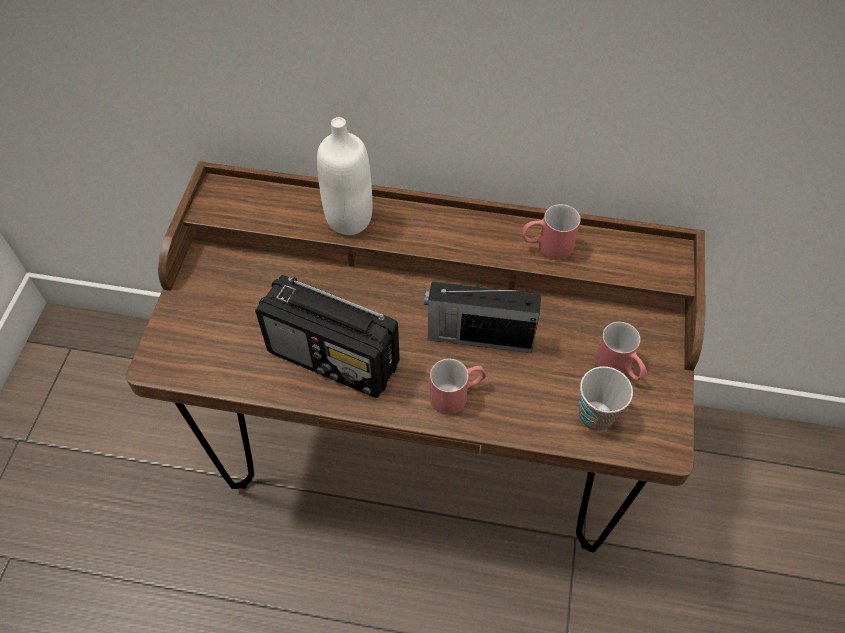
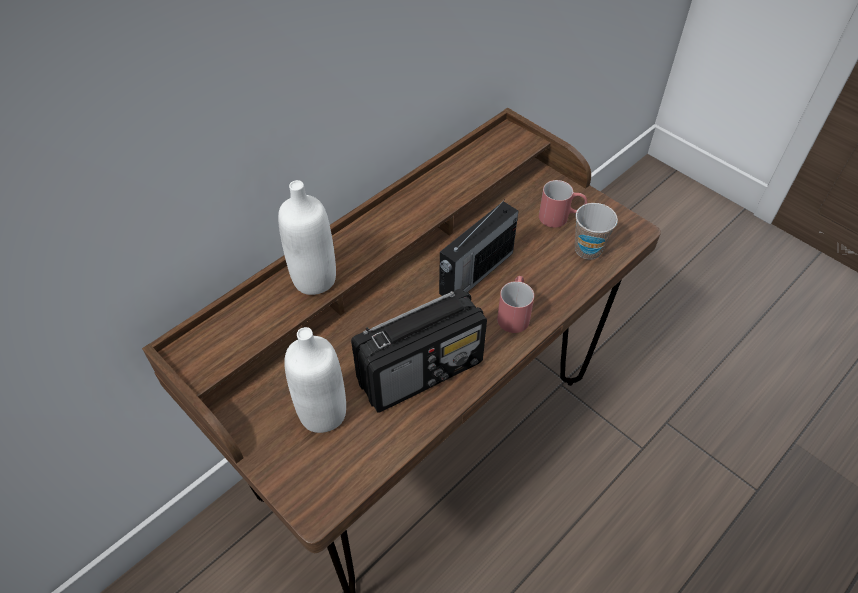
camera: 55 degrees left, 5 degrees down
red mug [522,204,581,260] -> none
none -> white bottle [284,327,346,433]

